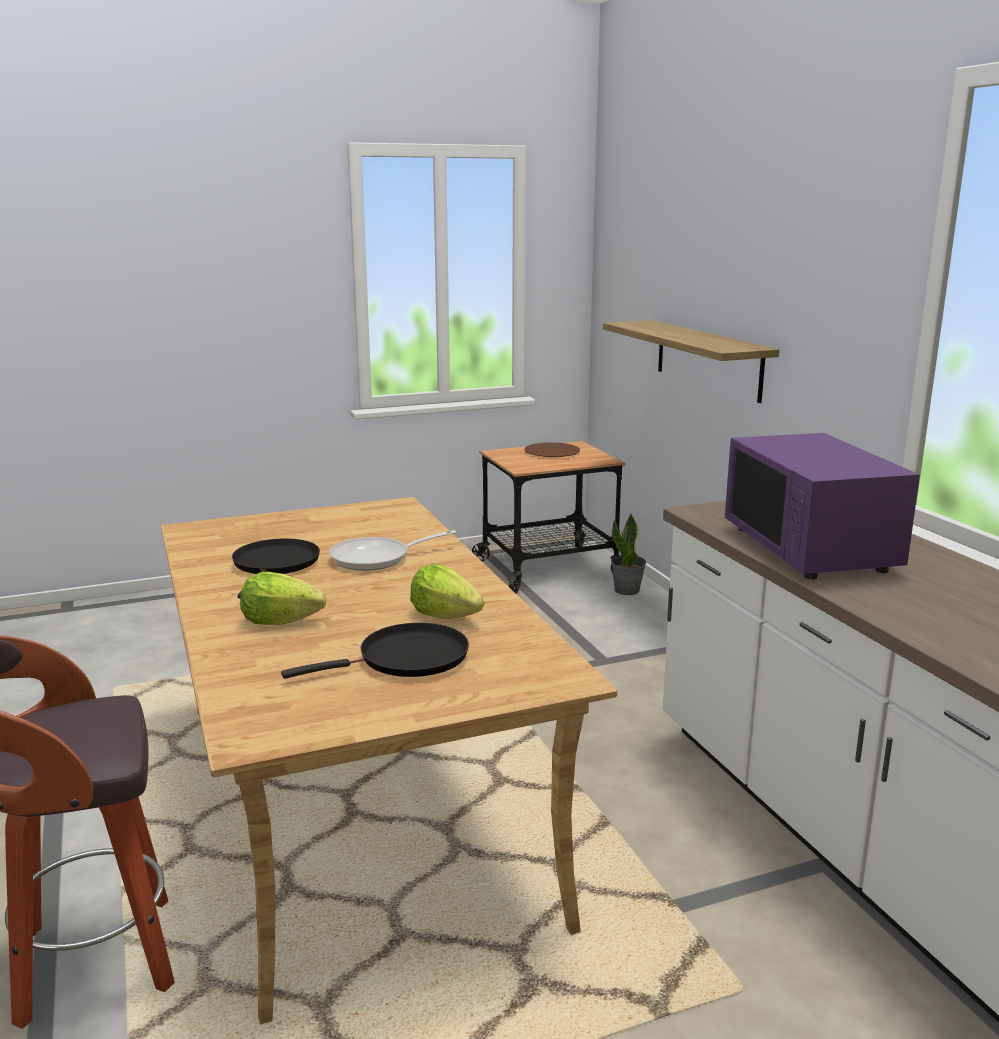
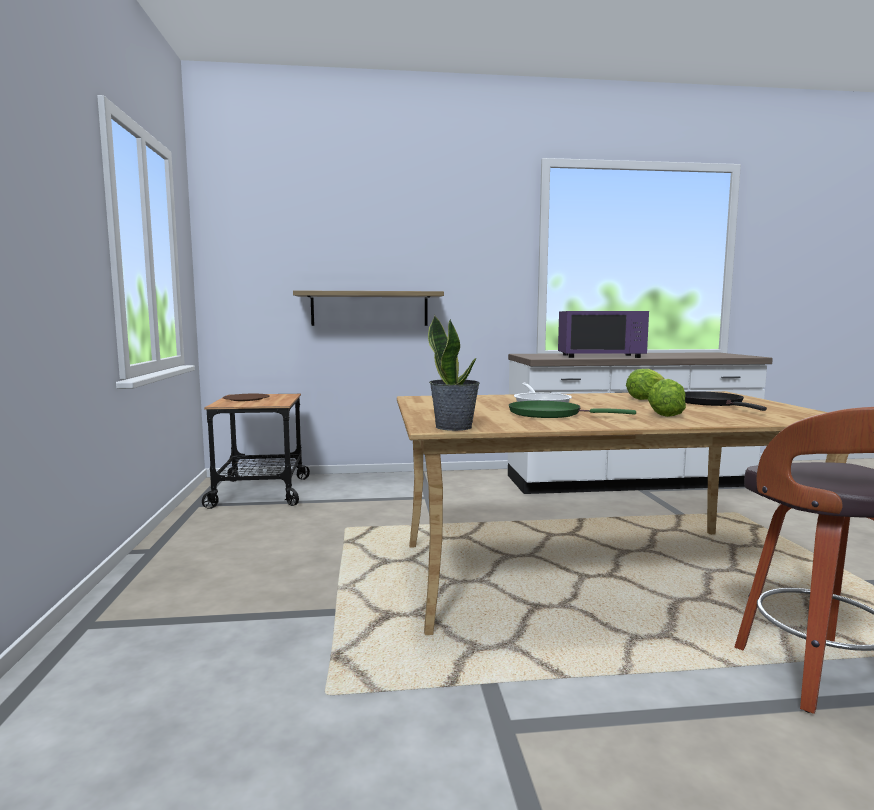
camera: 75 degrees left, 10 degrees down
black frying pan [232,539,320,599] -> green frying pan [509,401,636,418]
potted plant [611,514,646,595] -> potted plant moved to [428,315,480,431]

